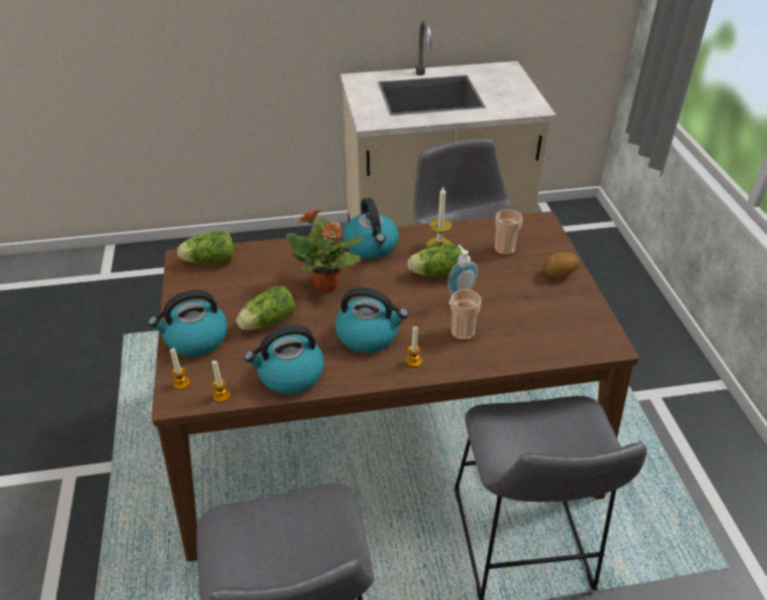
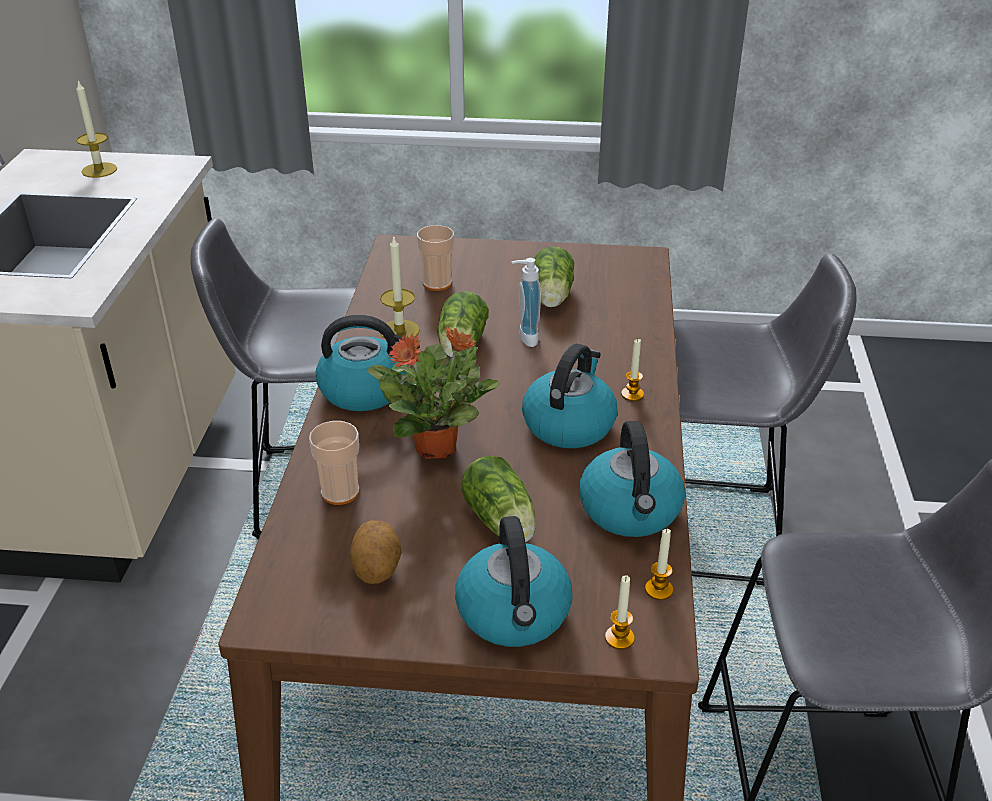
camera: 75 degrees left, 5 degrees down
lettuce [177,231,234,263] -> lettuce moved to [534,247,574,307]
cup [451,289,481,341] -> cup moved to [309,421,359,505]
potato [543,252,579,278] -> potato moved to [350,520,401,584]
none -> candle [76,81,117,178]

